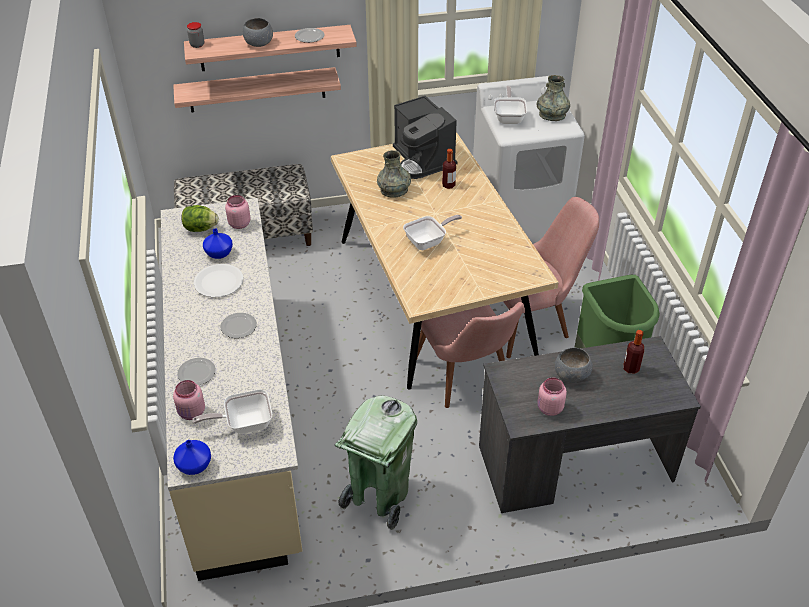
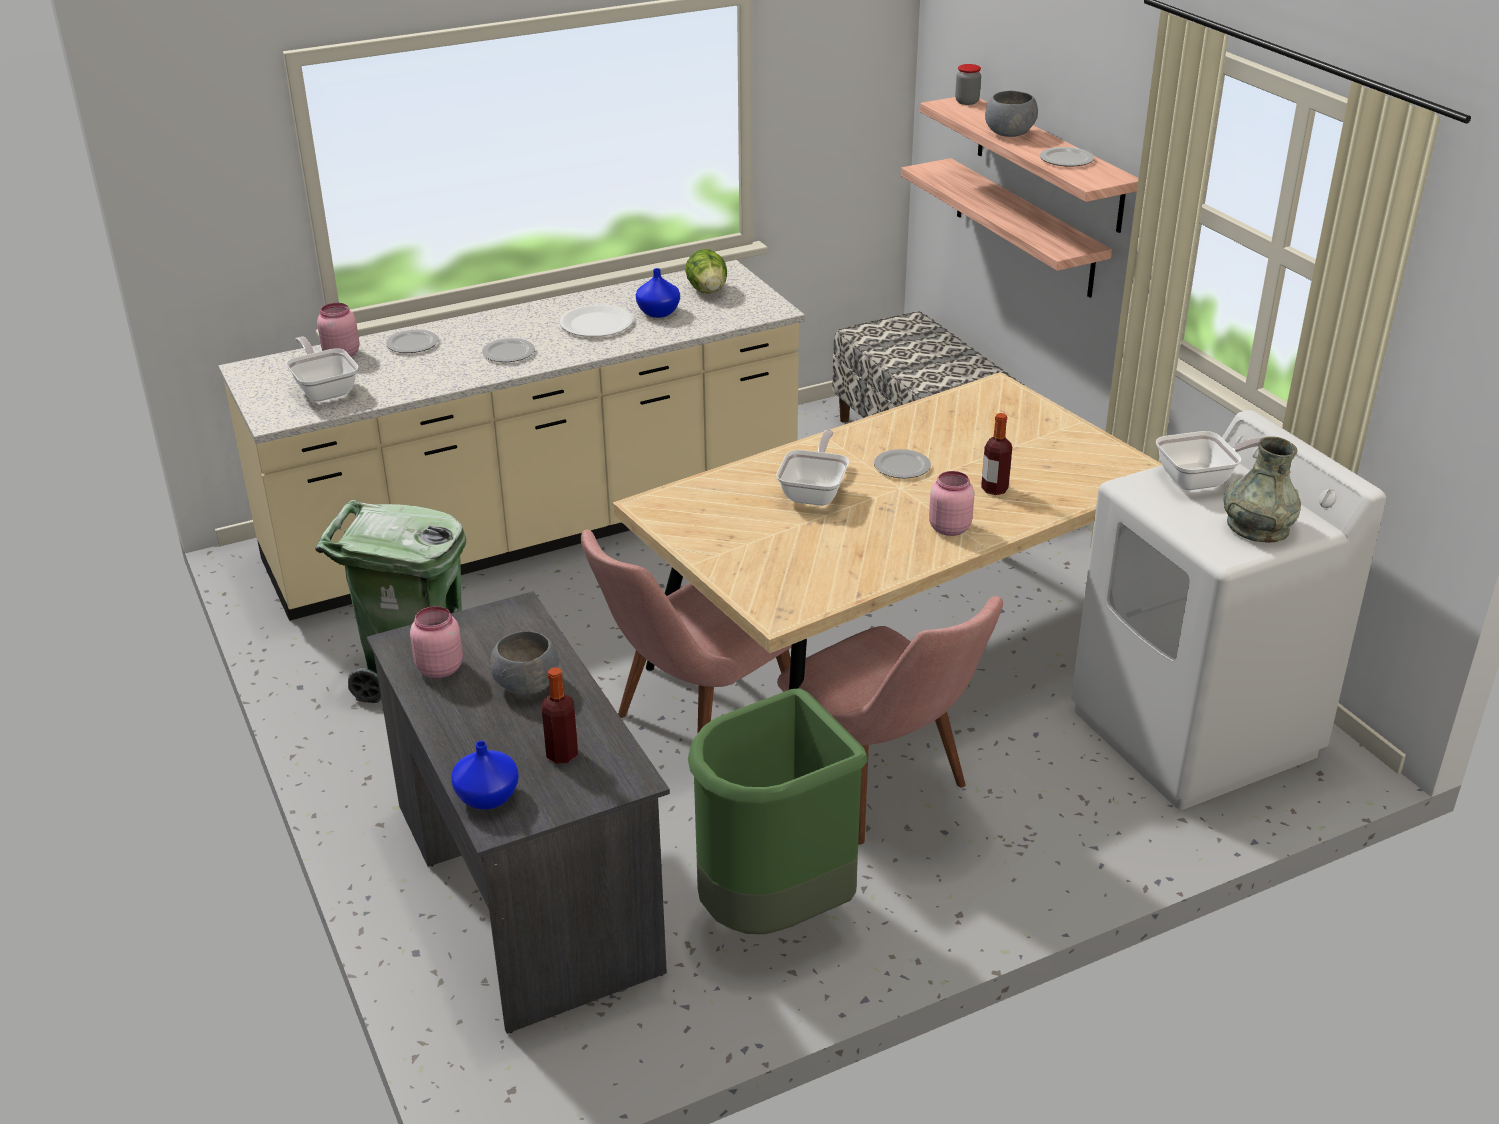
camera: 75 degrees right, 10 degrees down
blue vase [173,440,211,475] -> blue vase moved to [451,741,519,810]
pink jar [225,195,250,229] -> pink jar moved to [929,471,975,536]
grey vase [377,150,411,198] -> none
coffee machine [393,96,458,179] -> none
frying pan [403,215,462,250] -> frying pan turned 120 degrees counterclockwise [776,430,849,506]
none -> plate [874,449,931,478]

